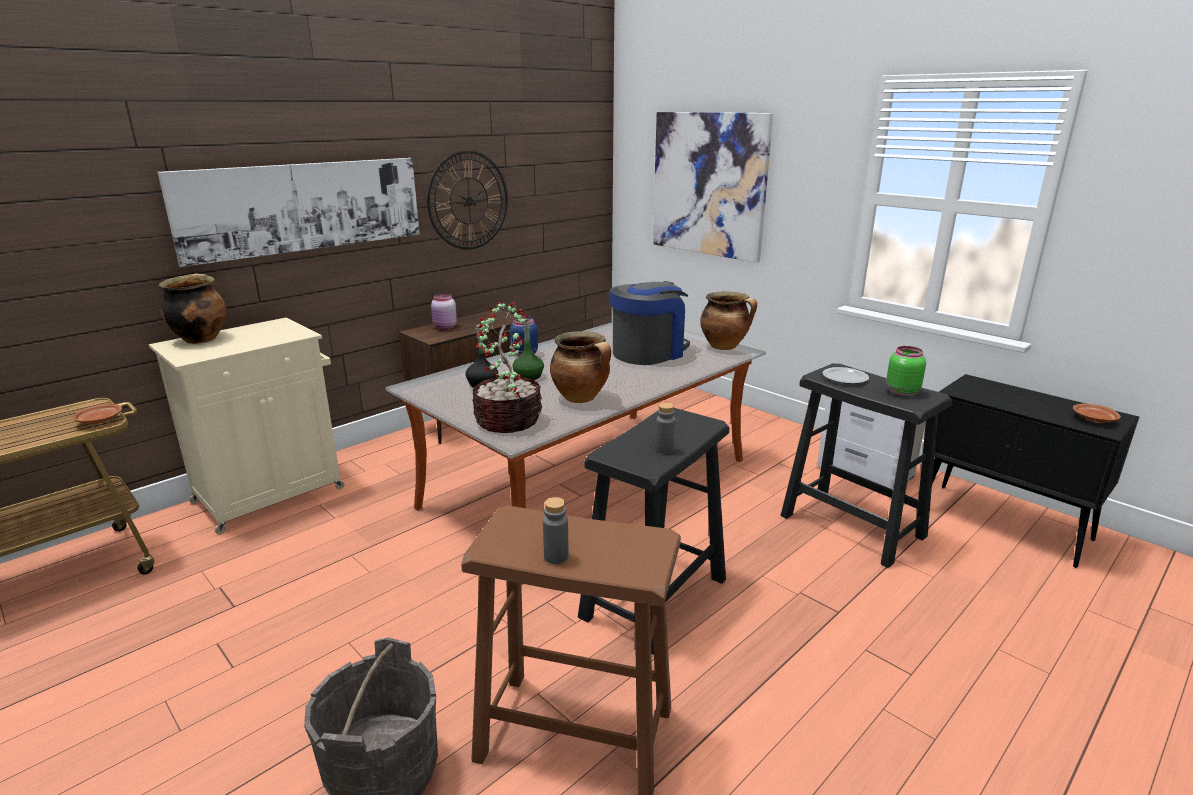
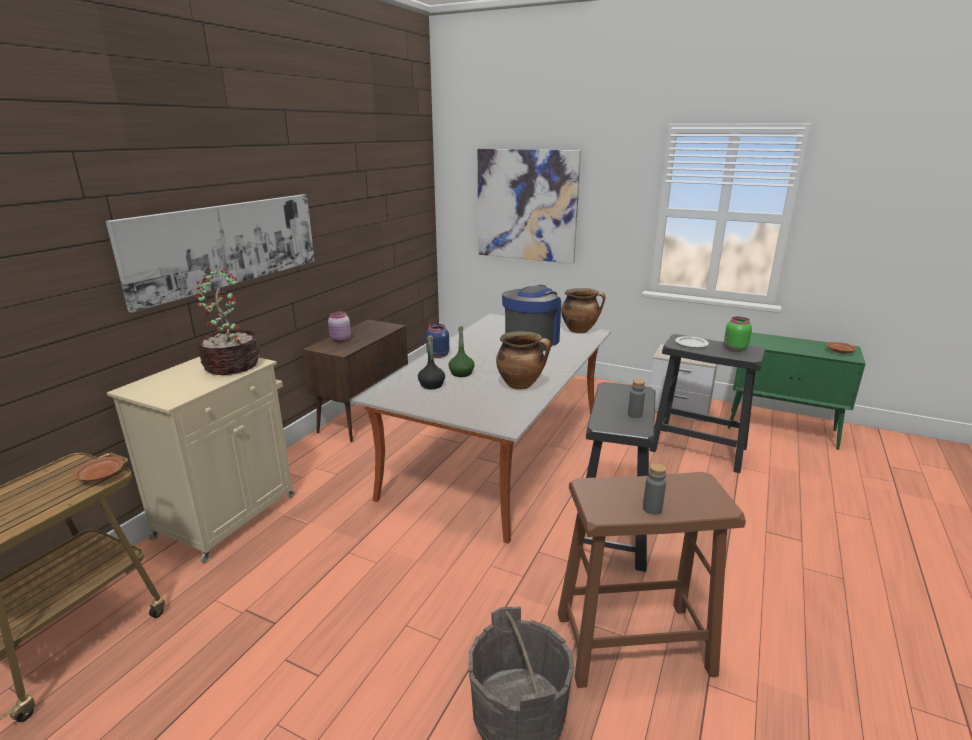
camera: 20 degrees left, 0 degrees up
cooking pot [159,273,226,344] -> none
wall clock [427,150,508,250] -> none
potted plant [472,301,542,433] -> potted plant moved to [197,268,260,375]
black cabinet [932,374,1139,568] -> green cabinet [728,332,866,450]

